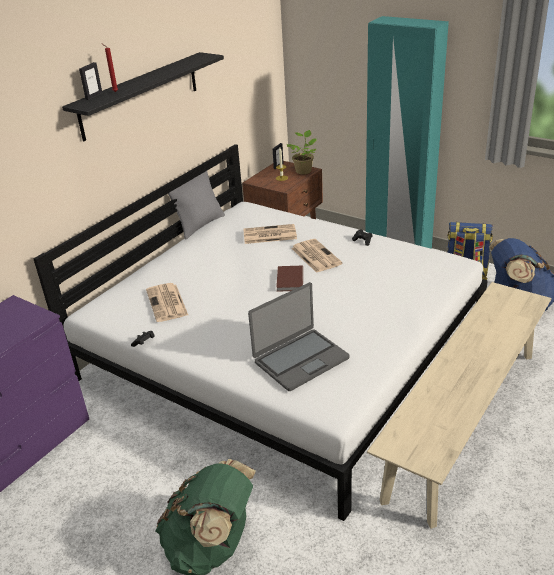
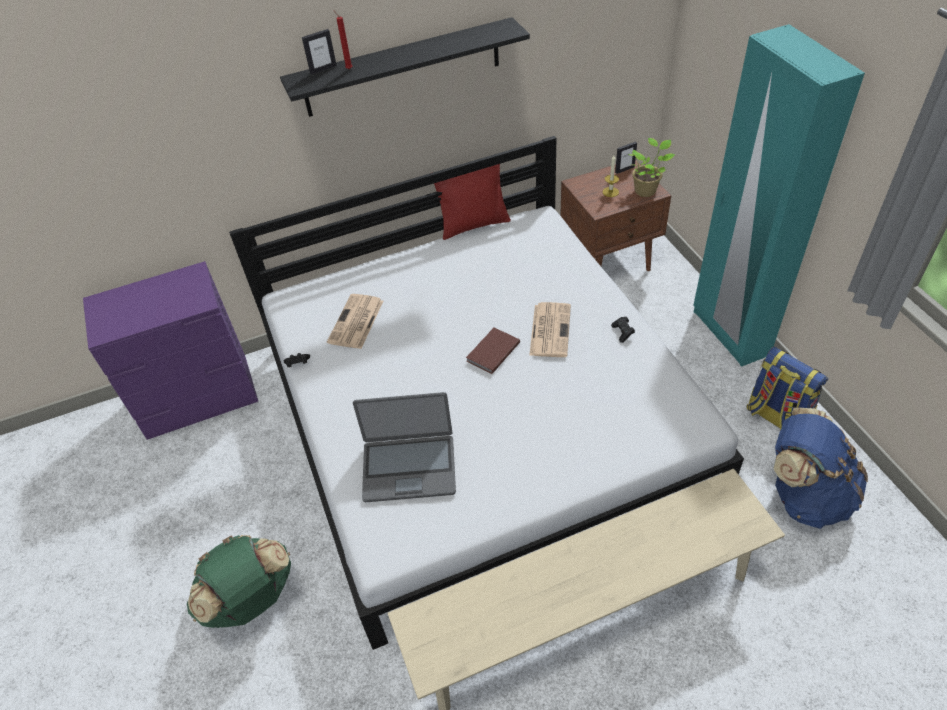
camera: 35 degrees right, 15 degrees up
grey pillow [168,171,225,240] -> red pillow [432,164,511,240]
newspaper [243,224,297,244] -> none

